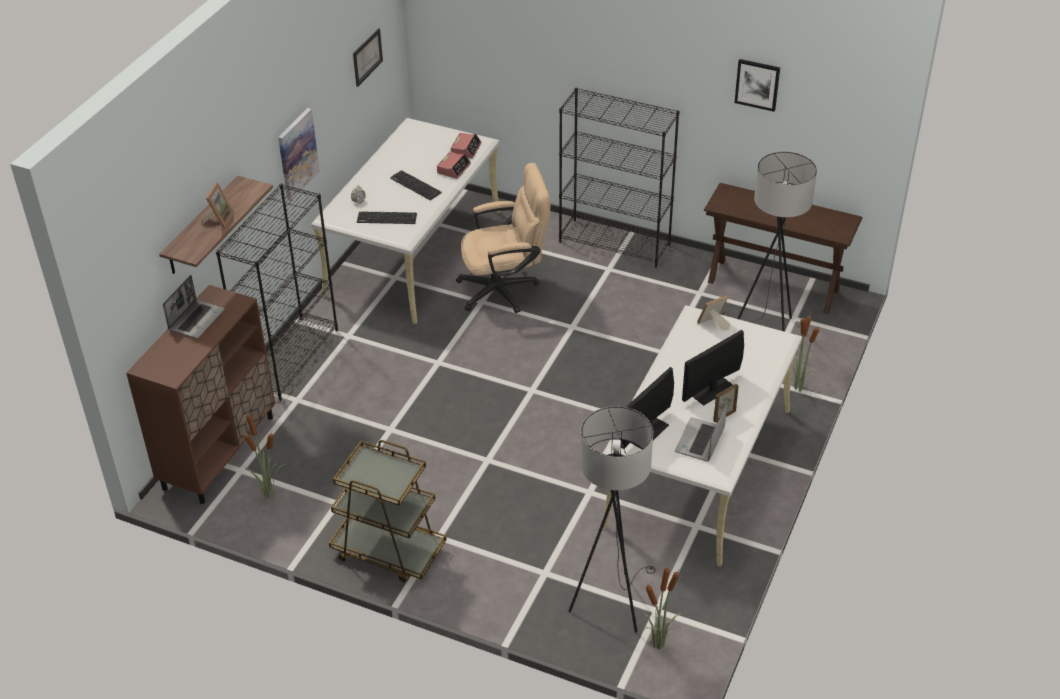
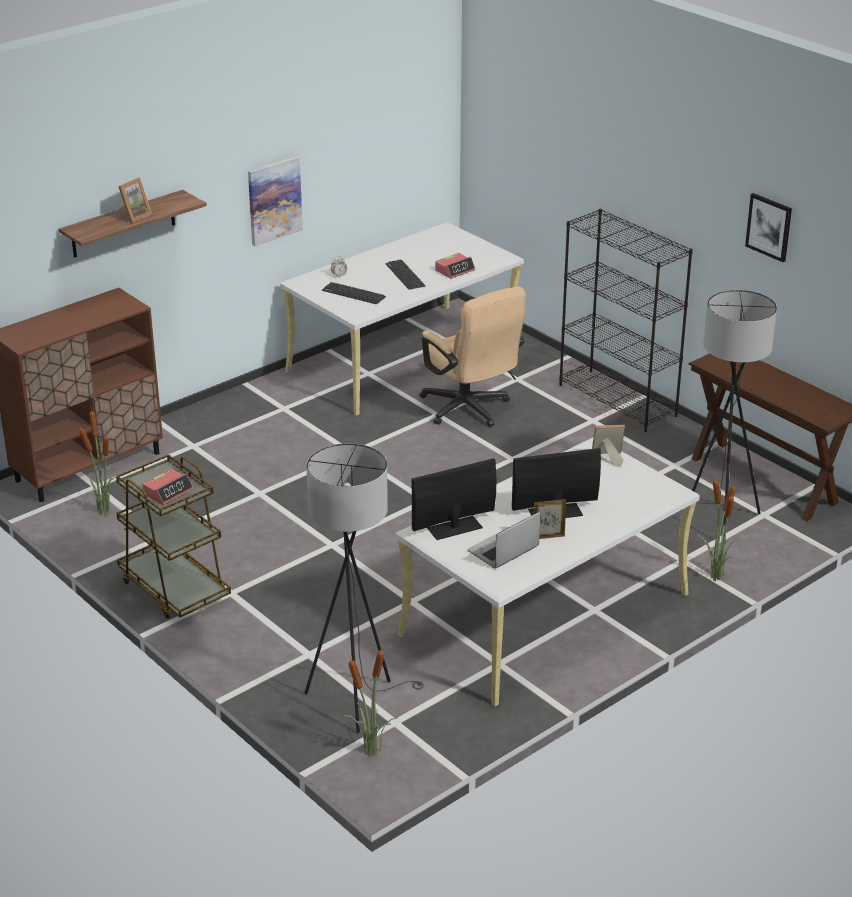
camera: 25 degrees right, 10 degrees down
laptop [163,275,225,339] -> none
black bookcase [216,183,338,401] -> none
picture [353,28,383,87] -> none
alarm clock [451,133,482,158] -> alarm clock moved to [142,468,193,505]
beige office chair [456,163,550,313] -> beige office chair turned 45 degrees clockwise [420,286,526,427]

